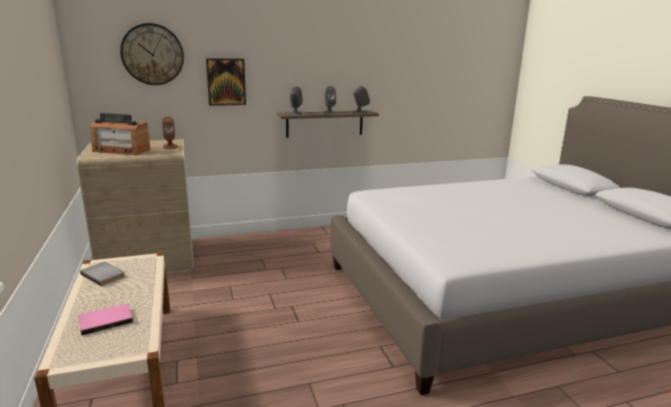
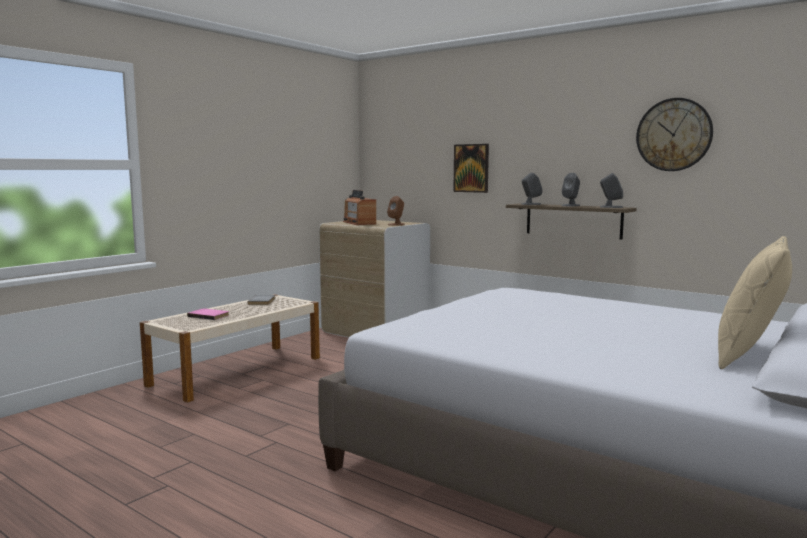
camera: 55 degrees right, 10 degrees down
wall clock [120,23,184,85] -> wall clock moved to [636,98,713,171]
none -> beige pillow [718,236,792,369]

